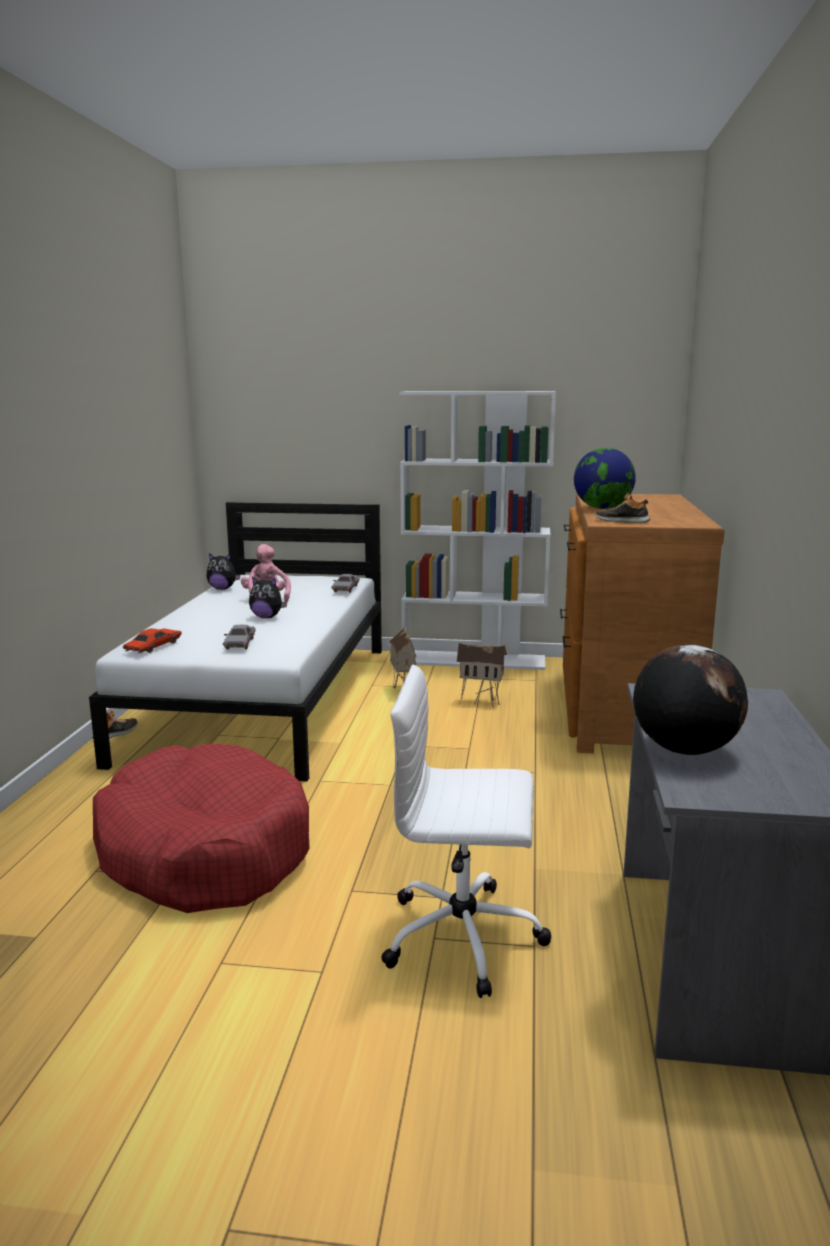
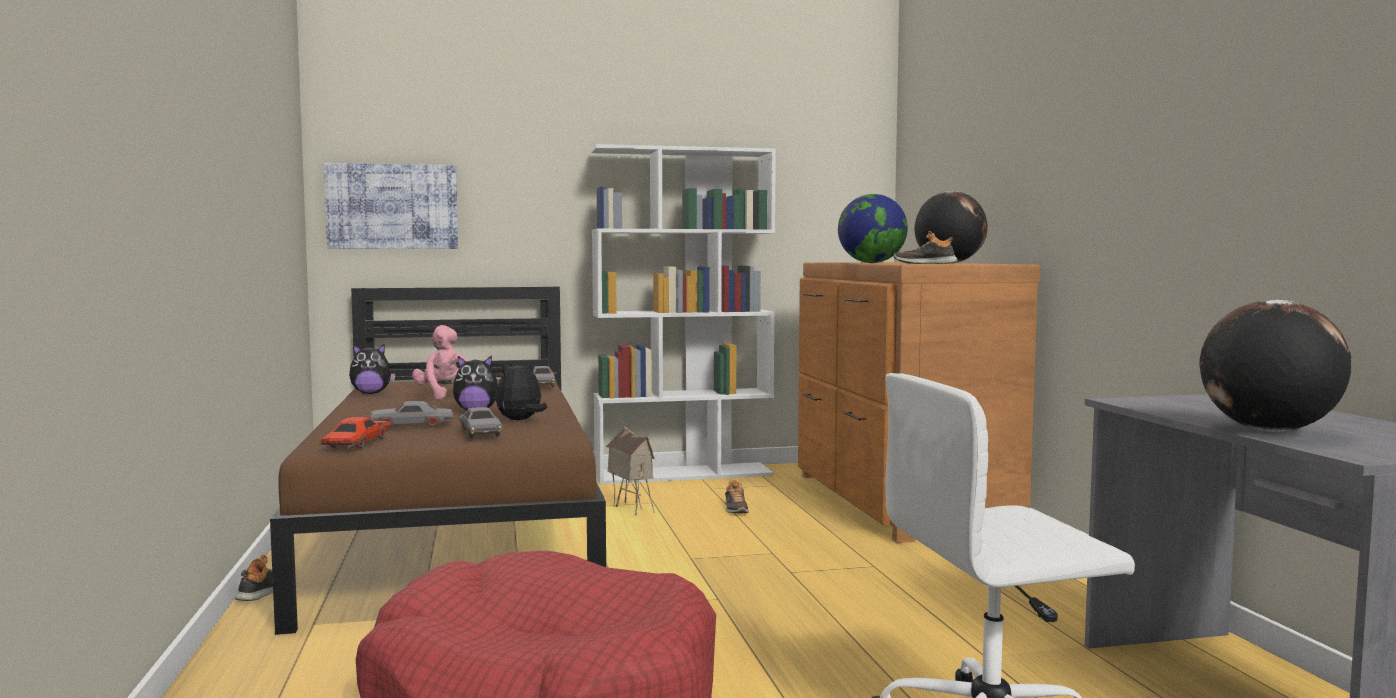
camera: 20 degrees left, 10 degrees down
white bed [89,502,382,782] -> brown bed [270,287,606,635]
toy house [457,642,507,707] -> shoe [725,480,749,513]
none -> picture [324,163,458,249]
none -> grey toy car [370,401,454,428]
none -> plush toy [496,360,547,420]
none -> globe [914,191,988,264]

